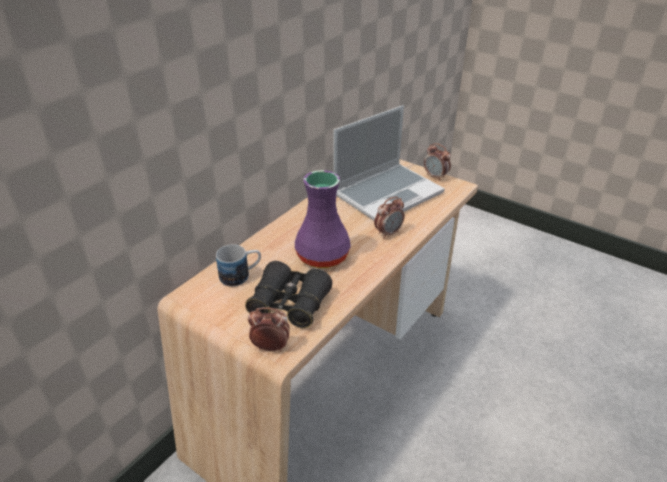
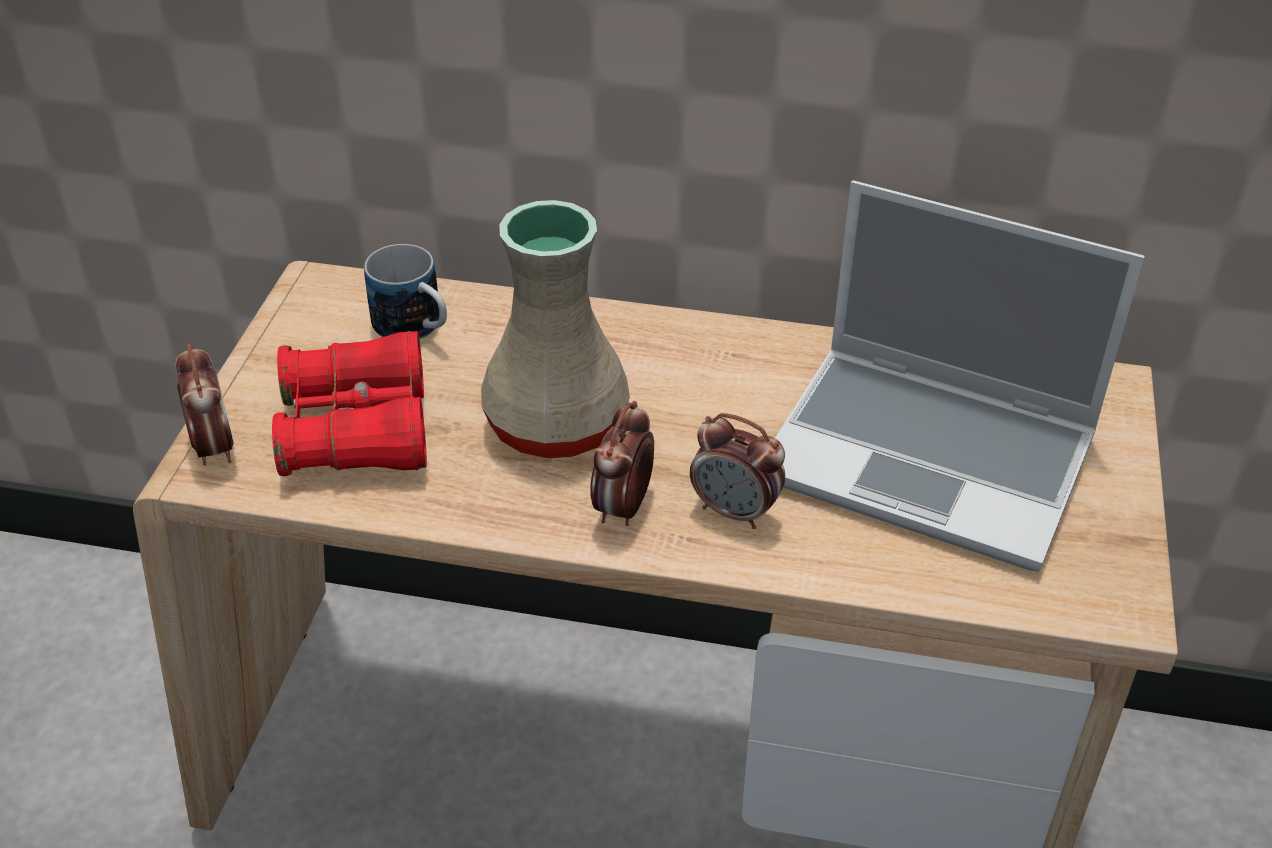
camera: 65 degrees right, 5 degrees up
black binoculars [245,261,332,328] -> red binoculars [272,331,427,476]
purple vase [295,170,351,268] -> beige vase [481,200,630,459]
alarm clock [424,143,451,181] -> alarm clock moved to [590,401,654,526]

